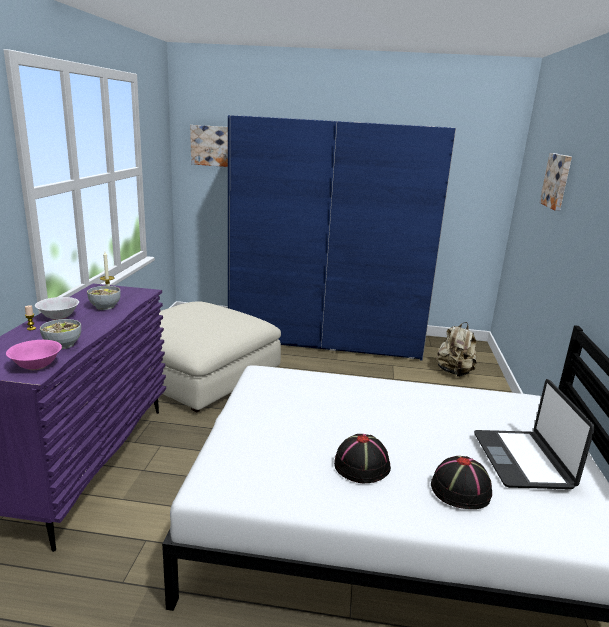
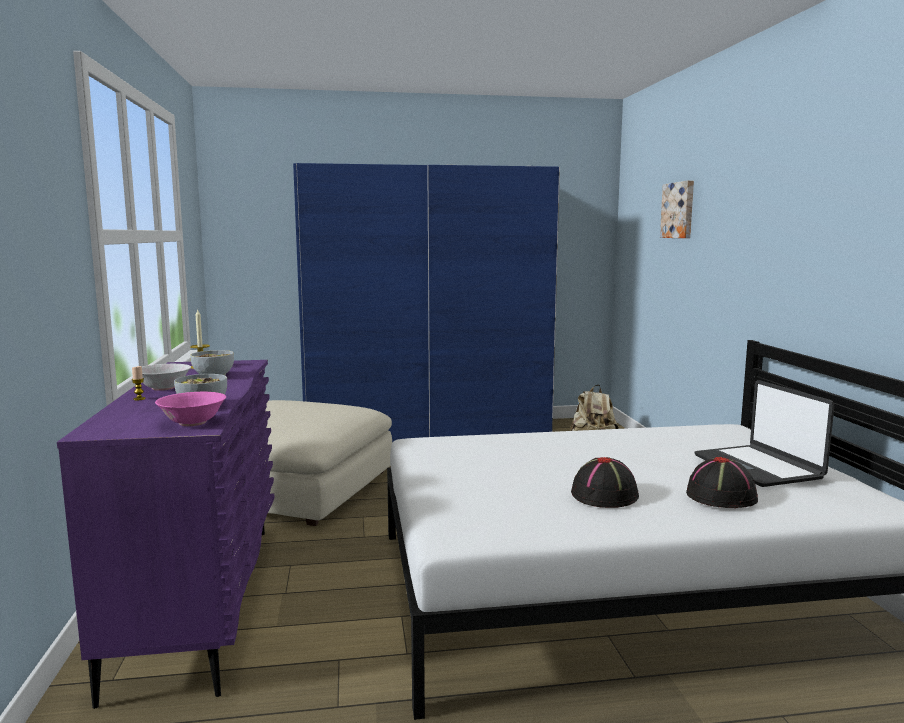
camera: 15 degrees left, 10 degrees down
picture [190,125,228,167] -> none

